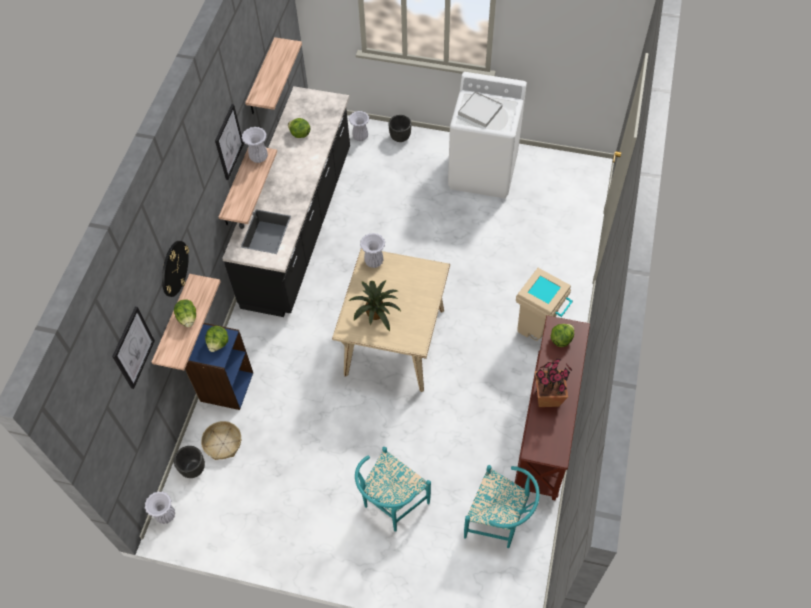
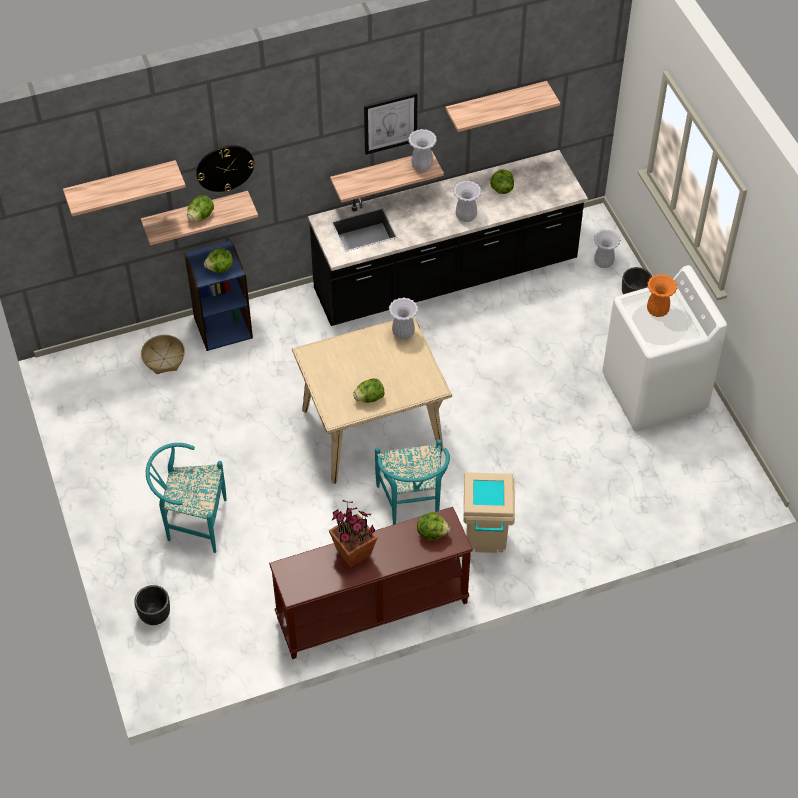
camera: 55 degrees right, 5 degrees down
picture [112,307,155,389] -> shelf [63,160,186,216]
white vase [145,491,175,524] -> white vase moved to [453,181,482,222]
black planter [174,446,205,478] -> black planter moved to [134,585,170,625]
potted plant [349,280,401,331] -> none
white tray [458,91,503,127] -> orange vase [647,274,677,317]
turquoise chair [464,465,540,548] -> turquoise chair moved to [375,440,450,525]
none -> lettuce [353,378,384,403]

